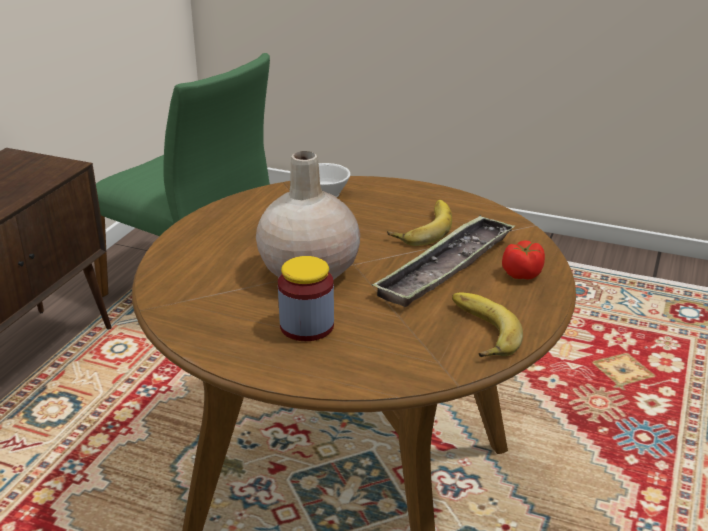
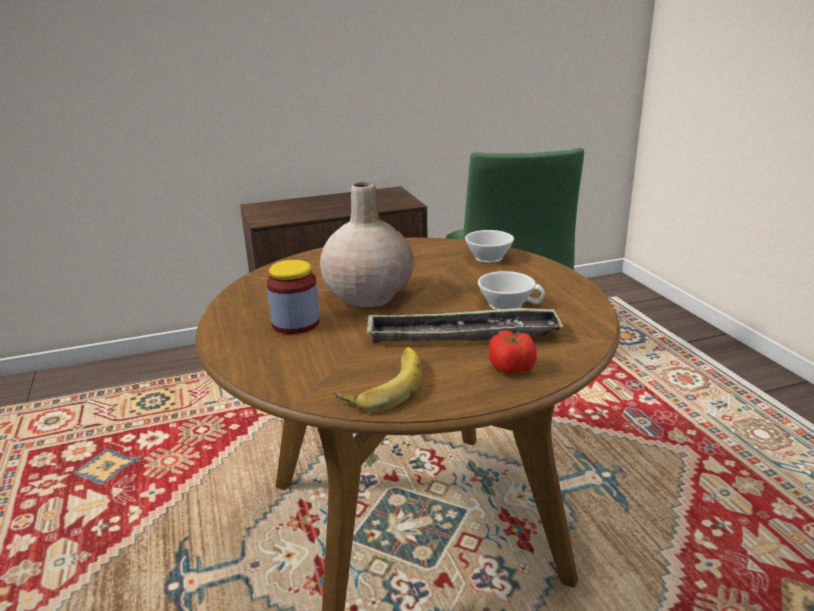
camera: 50 degrees right, 5 degrees down
banana [387,200,452,246] -> white cup [478,271,545,310]

